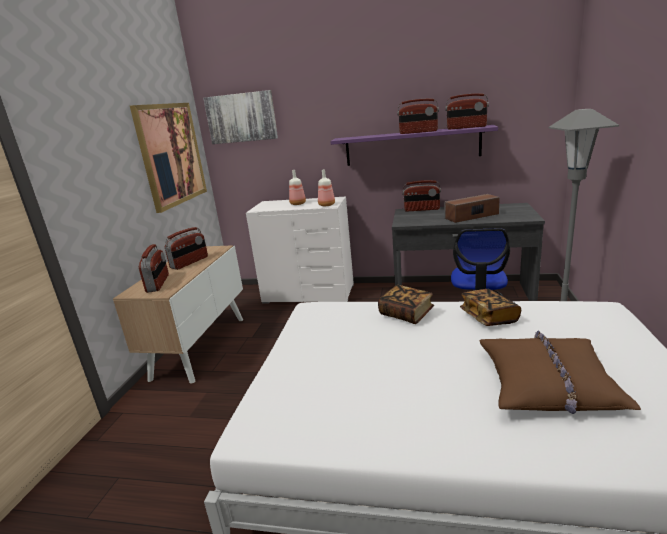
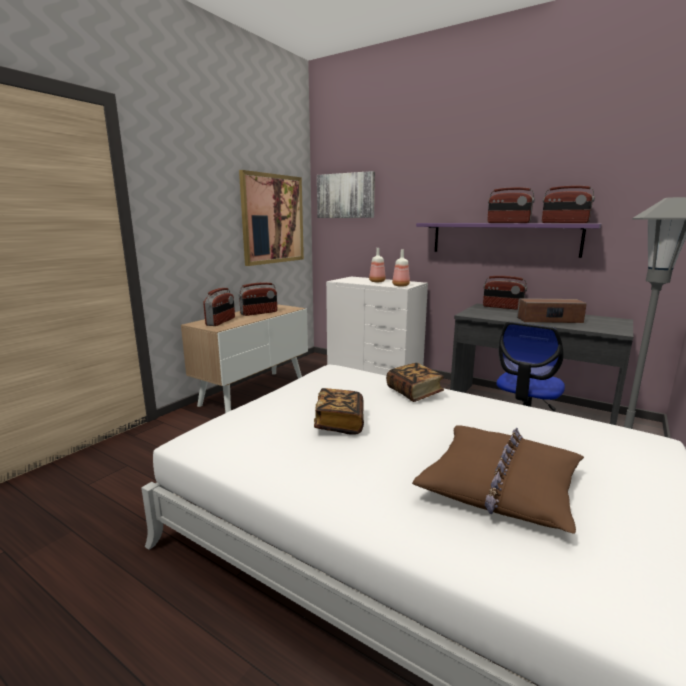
camera: 20 degrees right, 5 degrees down
book [460,289,521,326] -> book moved to [314,388,364,435]

